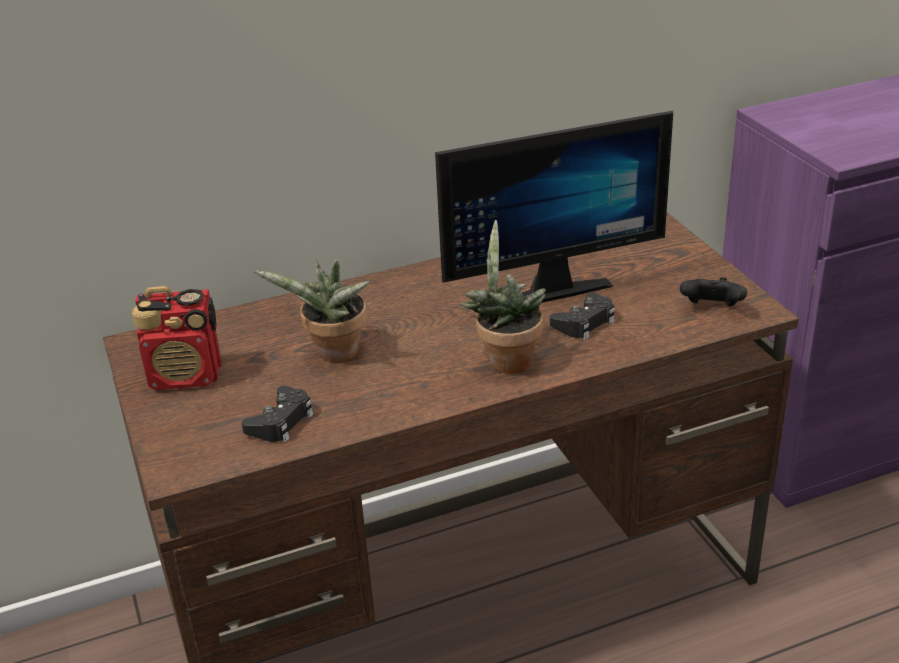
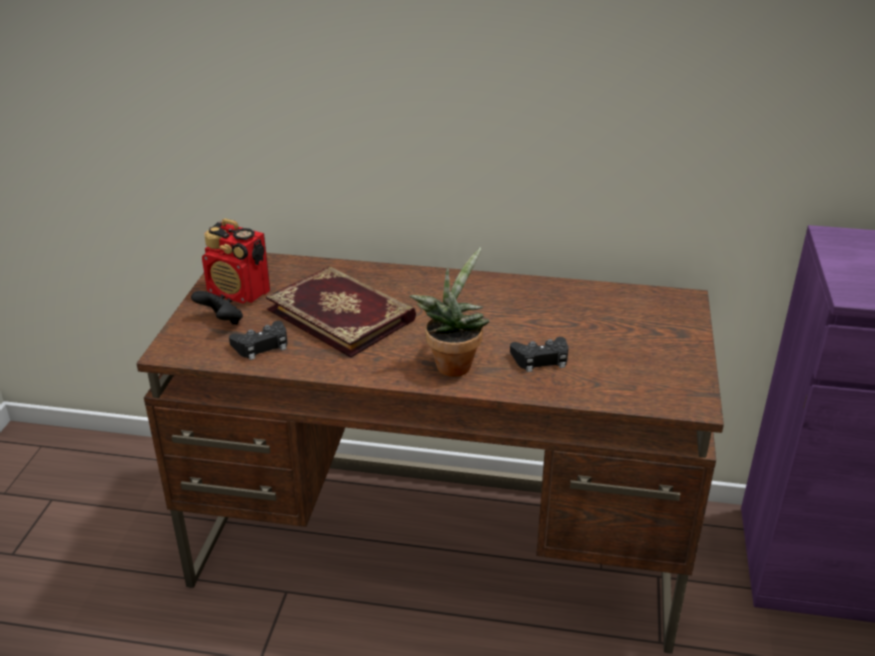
camera: 30 degrees right, 0 degrees up
potted plant [253,259,369,362] -> book [266,266,416,358]
monitor [435,111,673,303] -> none
black game controller [680,277,747,306] -> black game controller moved to [191,291,243,325]

